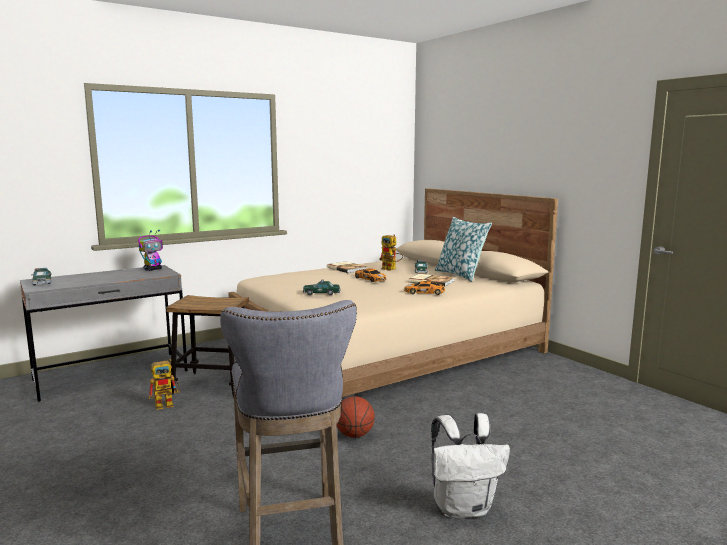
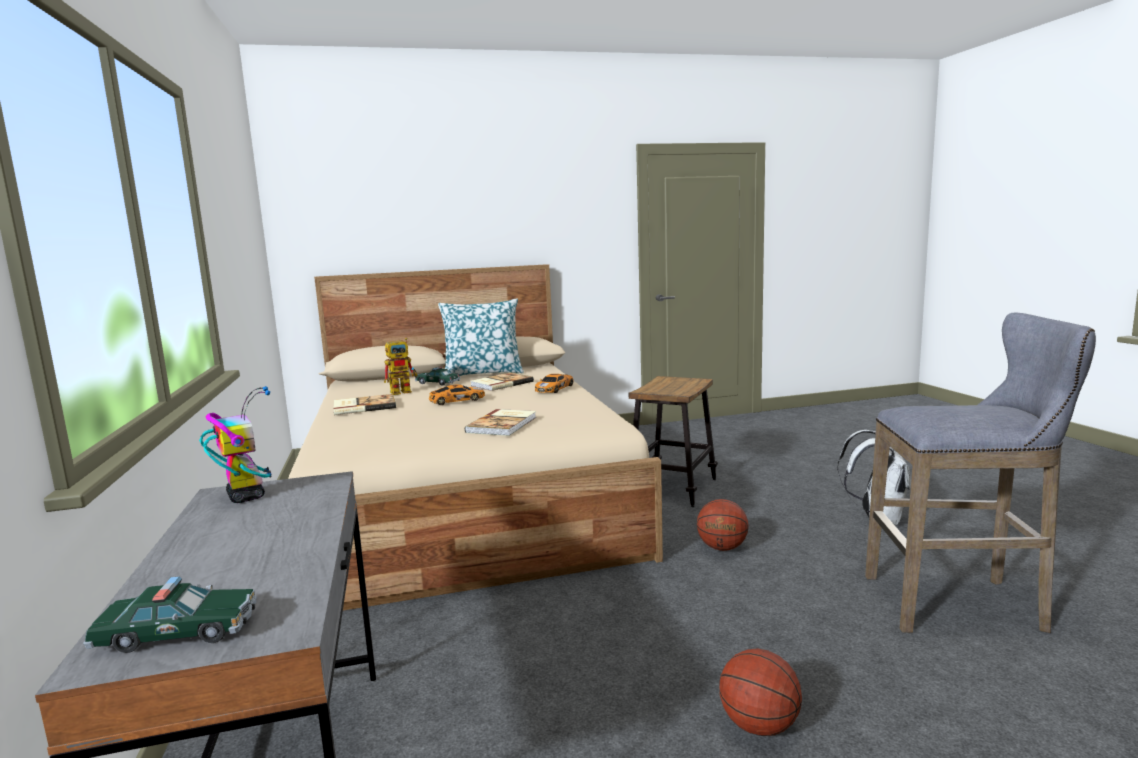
camera: 70 degrees left, 0 degrees up
toy robot [149,359,180,410] -> none
stool [166,295,249,398] -> stool moved to [629,376,718,507]
toy car [303,279,340,295] -> book [465,409,536,436]
none -> basketball [719,648,802,736]

